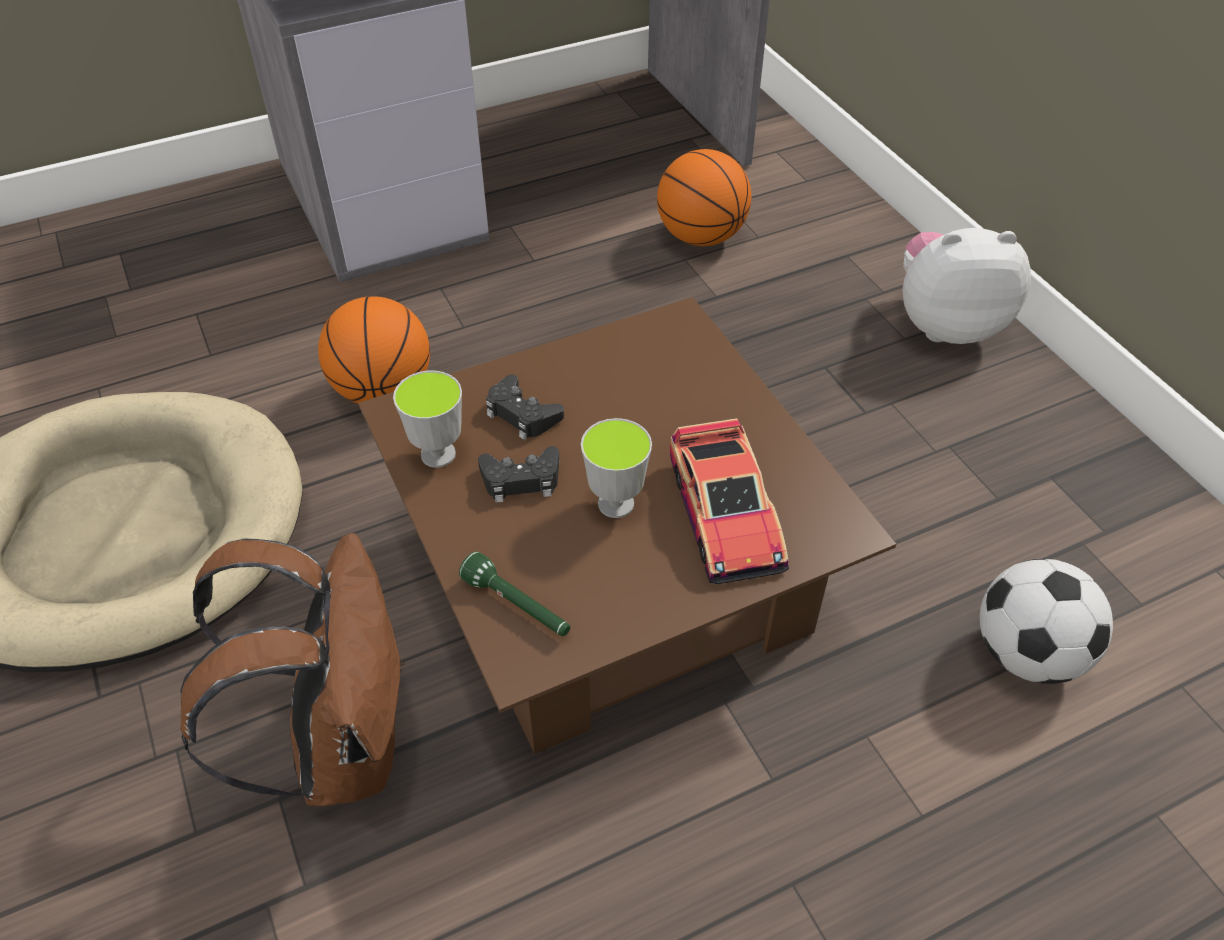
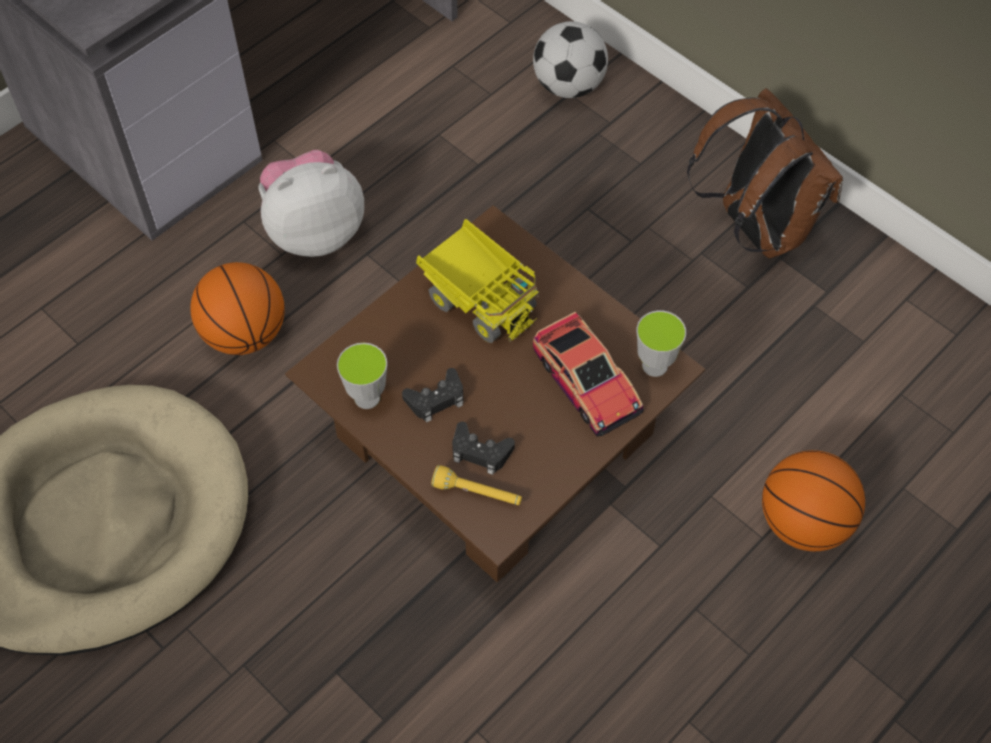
camera: 20 degrees left, 10 degrees up
brown backpack [180,533,405,806] -> brown backpack moved to [687,88,843,258]
green flashlight [459,551,570,636] -> yellow flashlight [431,465,522,505]
black game controller [486,374,564,440] -> black game controller moved to [452,422,515,475]
cup [581,418,652,518] -> cup moved to [637,310,686,377]
basketball [657,149,751,246] -> basketball moved to [762,450,865,551]
plush toy [902,228,1031,344] -> plush toy moved to [258,150,364,257]
football [980,559,1113,684] -> football moved to [533,21,608,98]
none -> toy truck [416,219,539,343]

